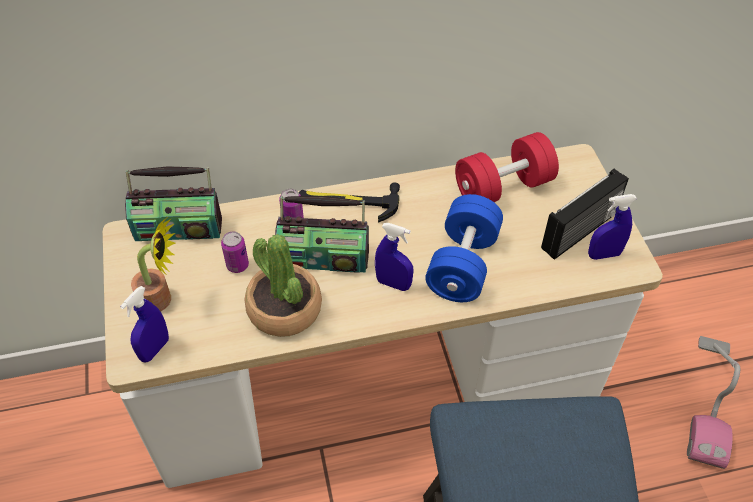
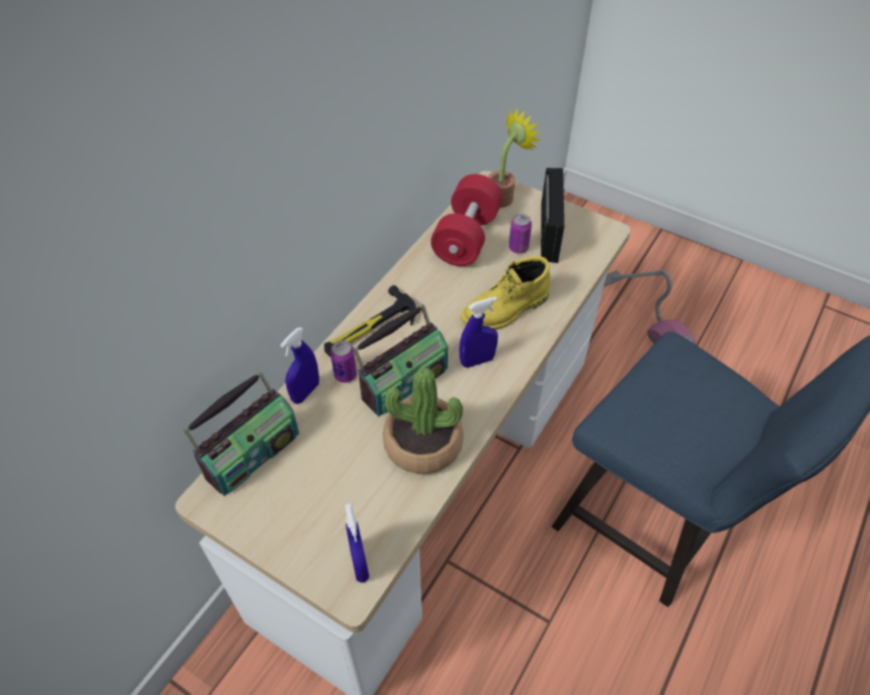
camera: 45 degrees left, 0 degrees up
potted plant [131,218,175,312] -> potted plant moved to [488,107,540,208]
can [221,231,249,273] -> can moved to [509,214,532,254]
blue dumbbell [425,194,503,302] -> yellow boot [461,256,550,330]
blue spray bottle [588,194,637,260] -> blue spray bottle moved to [280,327,319,404]

